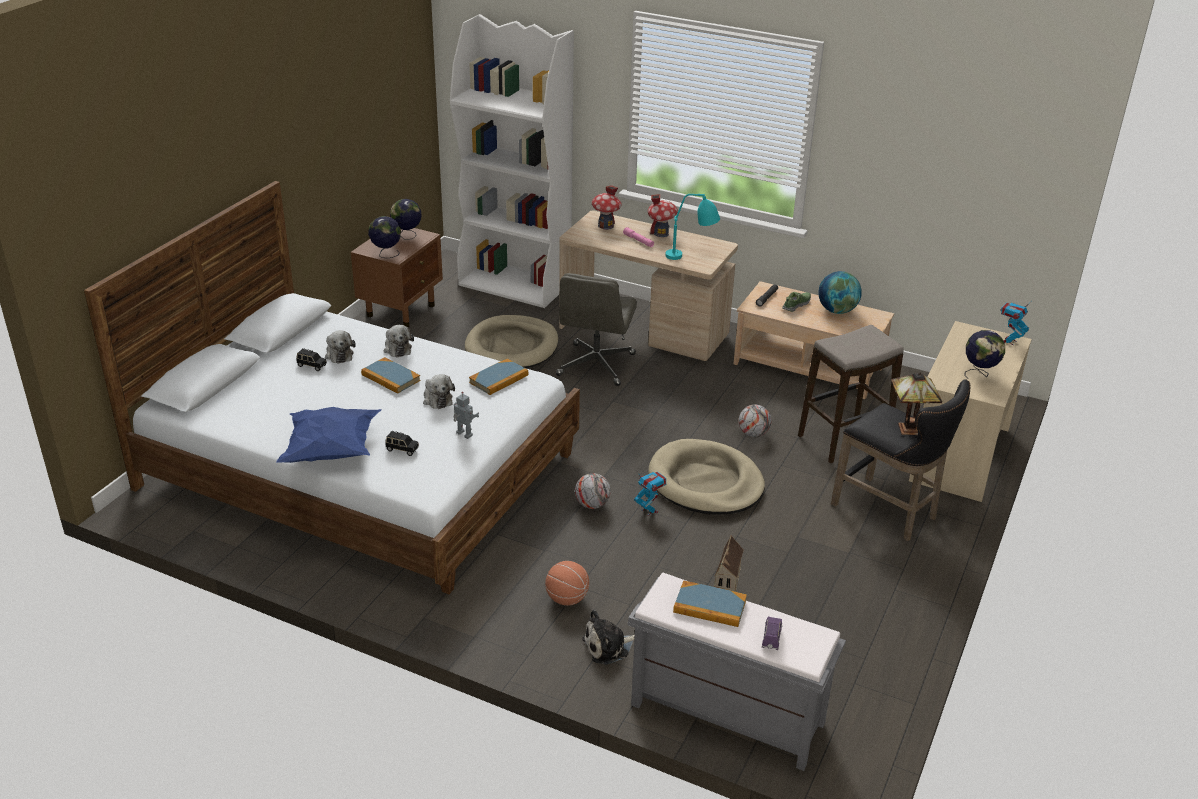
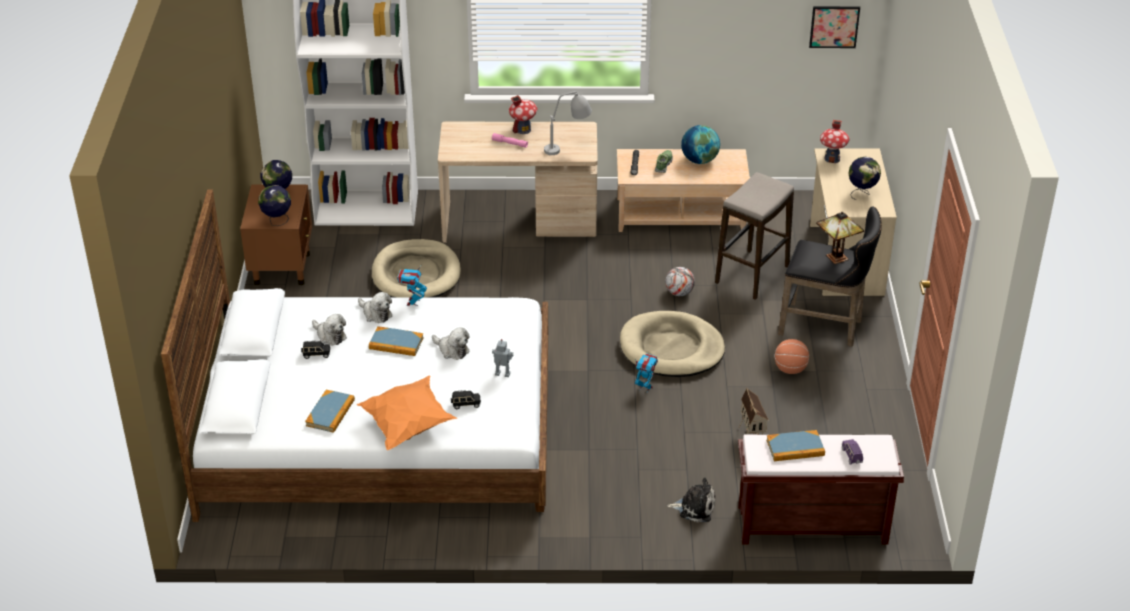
camera: 25 degrees left, 5 degrees up
blue pillow [276,407,382,463] -> orange pillow [356,375,457,450]
book [469,359,529,395] -> book moved to [305,390,355,433]
basketball [545,561,589,606] -> basketball moved to [775,339,809,374]
grey office chair [556,273,637,386] -> none
football [575,473,611,509] -> none
plush toy [582,610,635,665] -> plush toy turned 120 degrees counterclockwise [667,477,716,522]
toy house [592,185,622,230] -> toy house moved to [820,120,850,163]
grey bench [628,573,846,771] -> brown bench [738,434,904,545]
turquoise table lamp [665,194,720,260] -> grey table lamp [544,91,592,155]
toy robot [1000,303,1029,345] -> toy robot moved to [397,264,427,306]
none -> picture [809,6,860,48]

